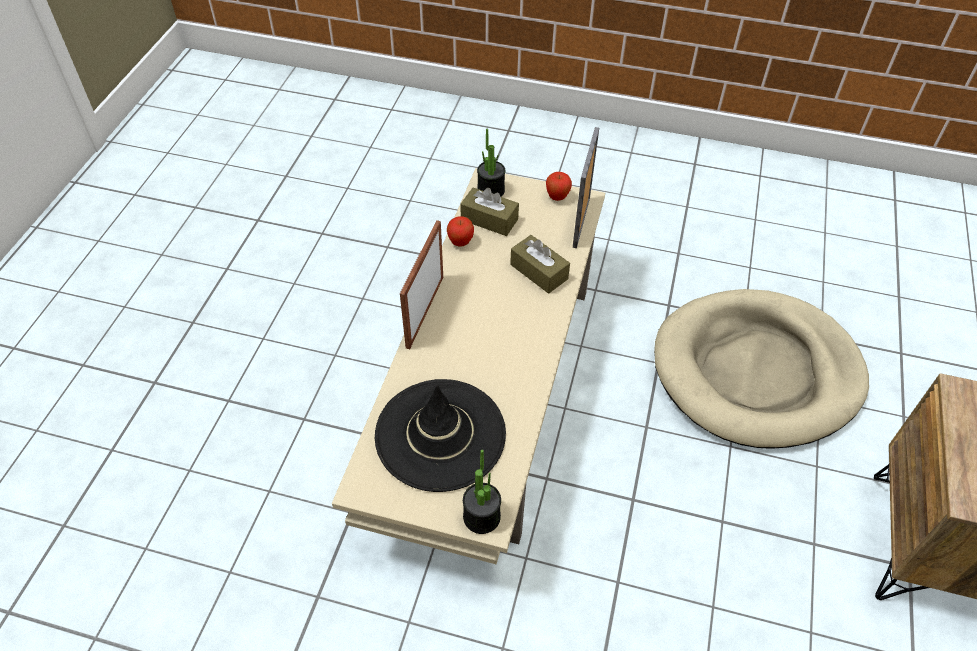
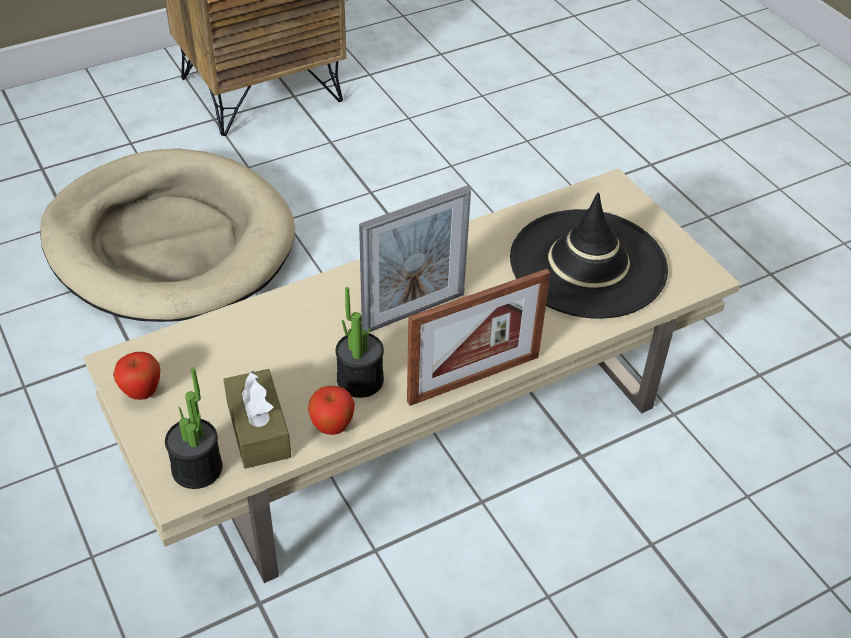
camera: 135 degrees left, 5 degrees down
potted plant [463,450,501,534] -> potted plant moved to [336,287,384,398]
brown tissue box [510,235,570,294] -> none
picture frame [573,127,599,248] -> picture frame moved to [359,185,471,333]

